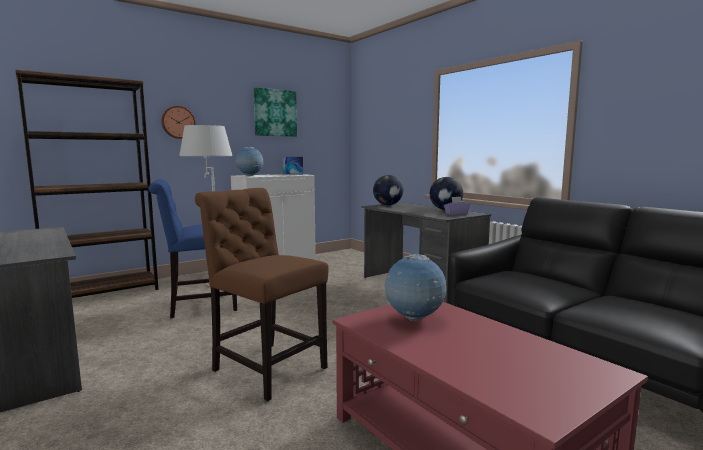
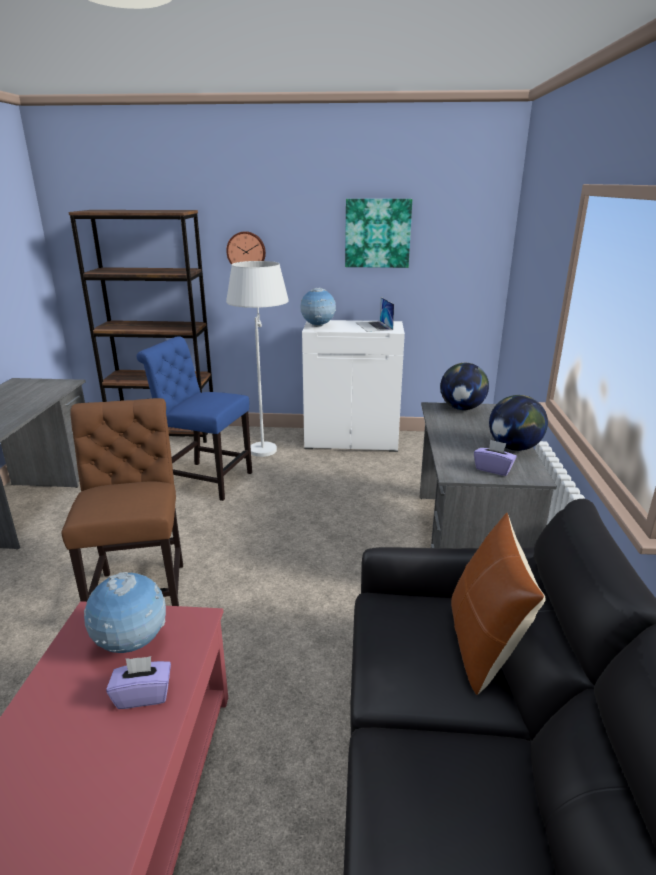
camera: 40 degrees right, 15 degrees up
none -> purple tissue box [106,656,171,709]
none -> brown pillow [451,513,546,695]

